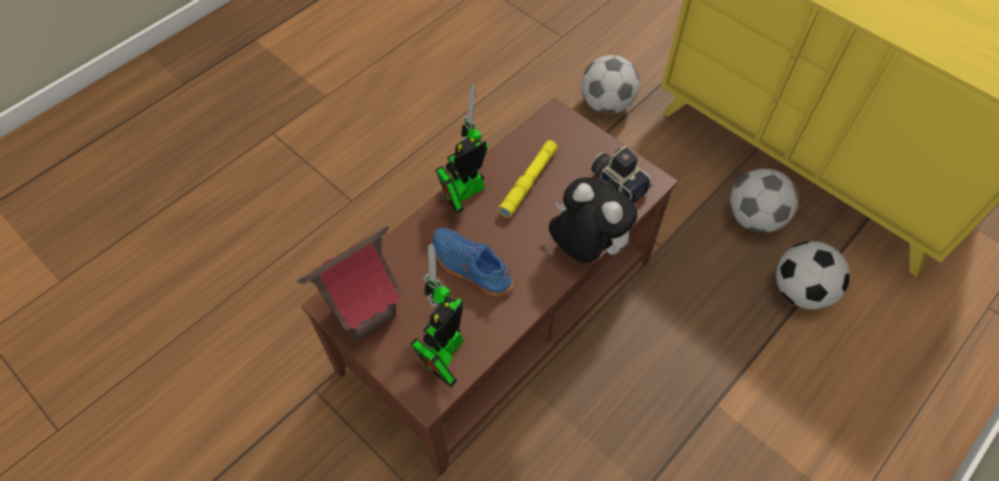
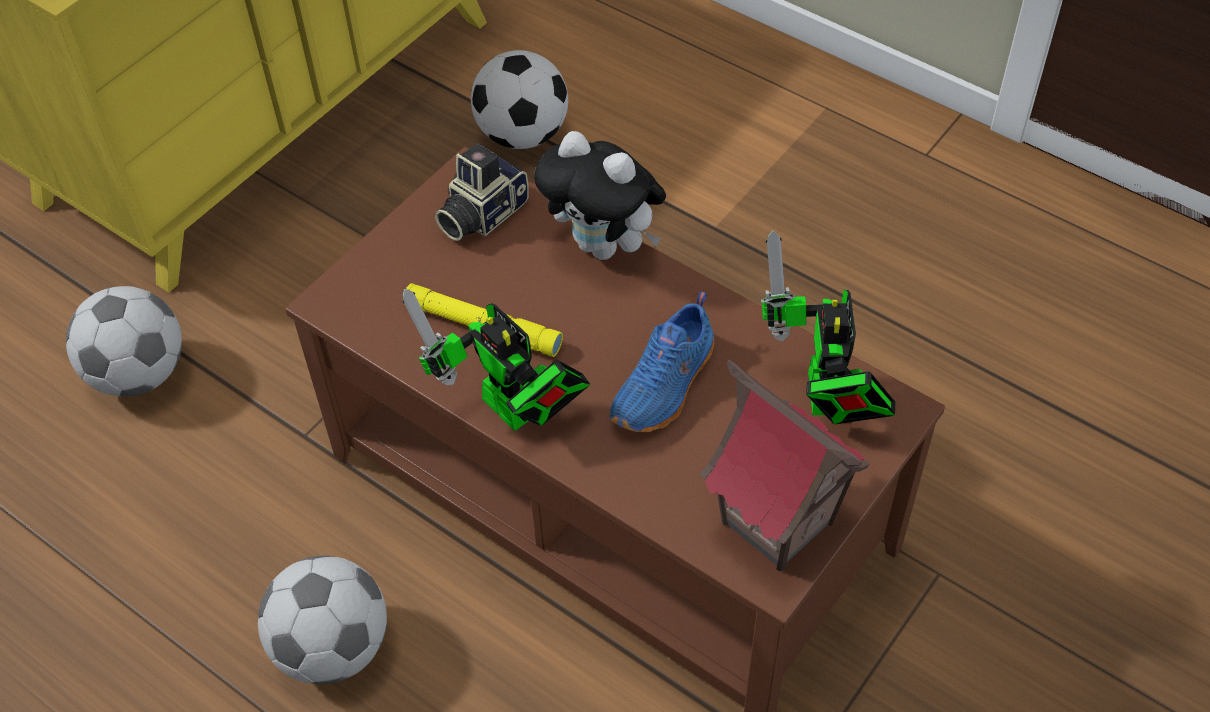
camera: 95 degrees left, 5 degrees down
toy robot [410,243,464,388] -> toy robot turned 60 degrees clockwise [761,230,895,424]
plush toy [549,177,638,263] -> plush toy turned 90 degrees counterclockwise [534,131,666,260]
football [730,169,798,233] -> football moved to [258,556,387,685]

